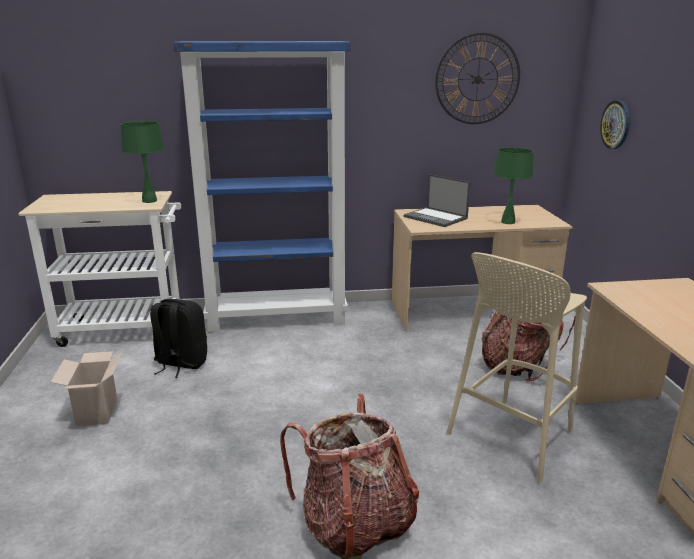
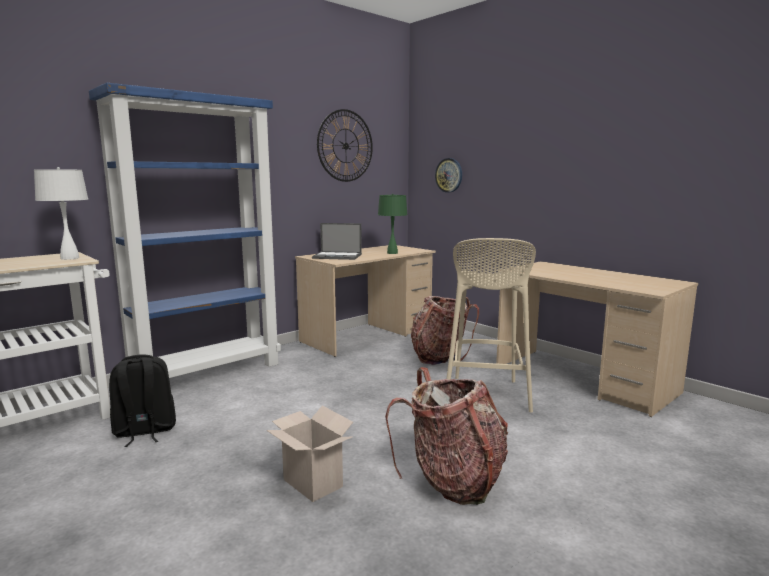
camera: 35 degrees left, 10 degrees down
cardboard box [51,351,122,426] -> cardboard box moved to [266,405,353,502]
green table lamp [120,121,164,203] -> white table lamp [34,167,88,260]

